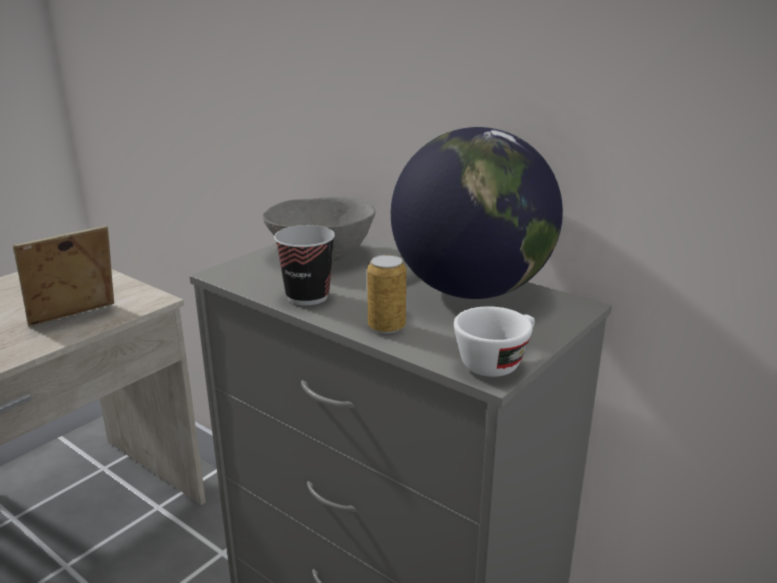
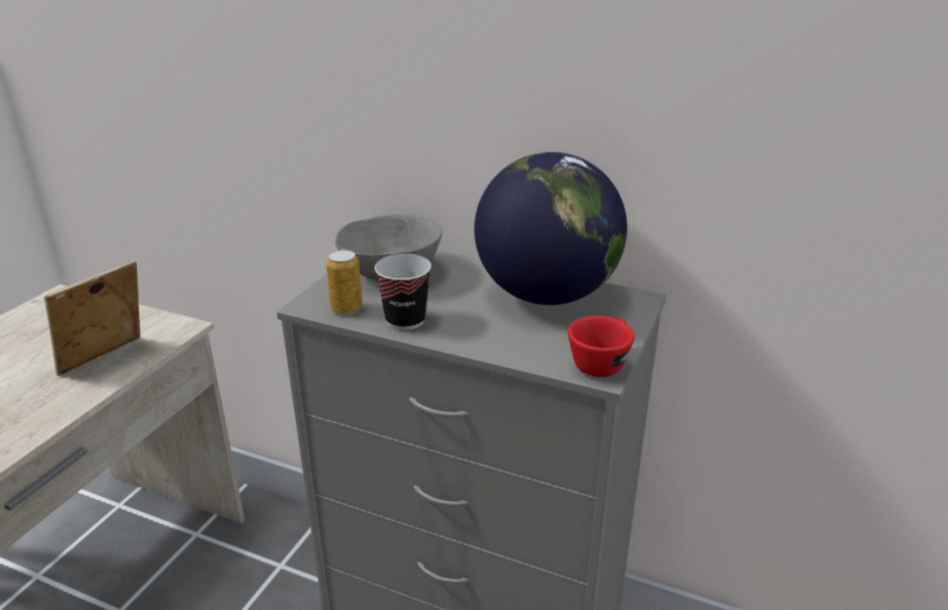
camera: 15 degrees left, 5 degrees up
can [367,255,406,334] -> can moved to [326,250,362,315]
white cup [454,306,535,377] -> red cup [568,316,635,377]

